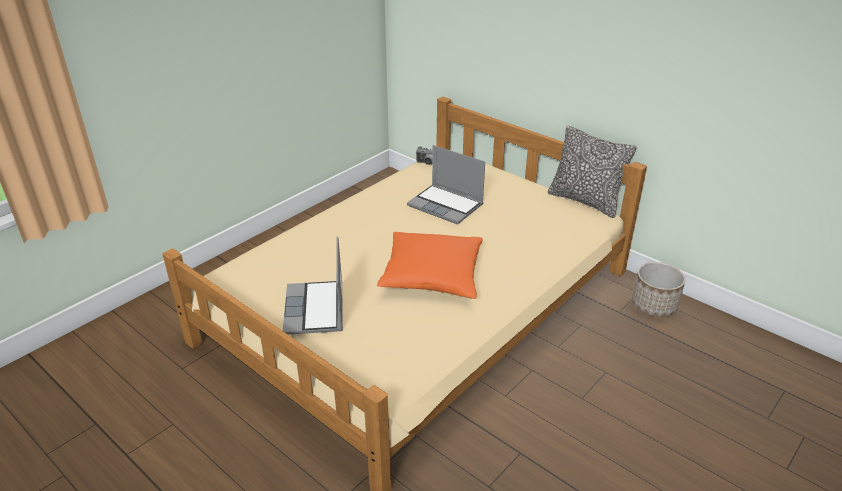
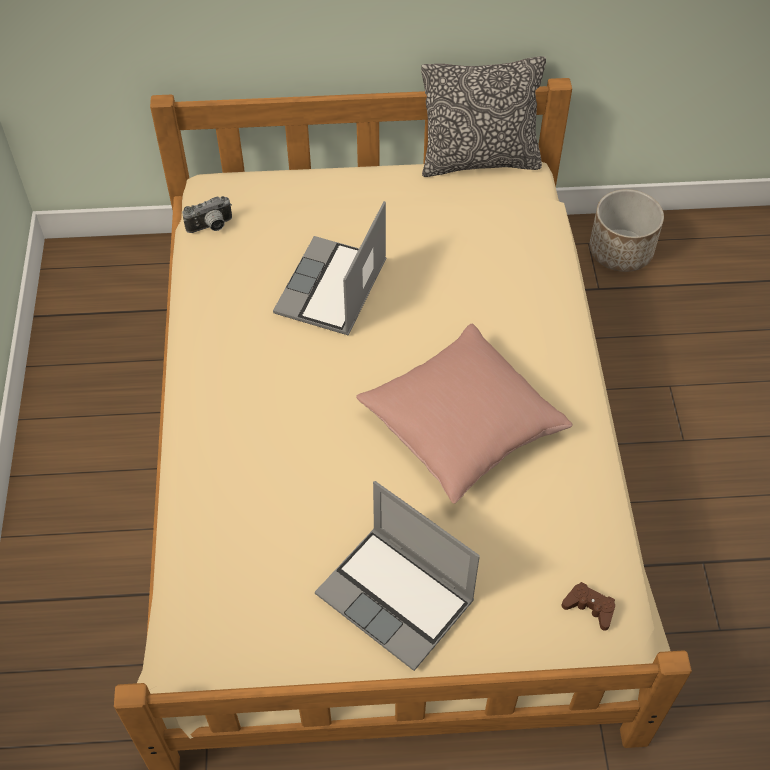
camera: 45 degrees left, 20 degrees up
orange pillow [377,232,483,299] -> pink pillow [356,324,573,504]
laptop [407,145,485,224] -> laptop turned 120 degrees clockwise [273,201,386,335]
none -> brown game controller [562,582,615,630]

